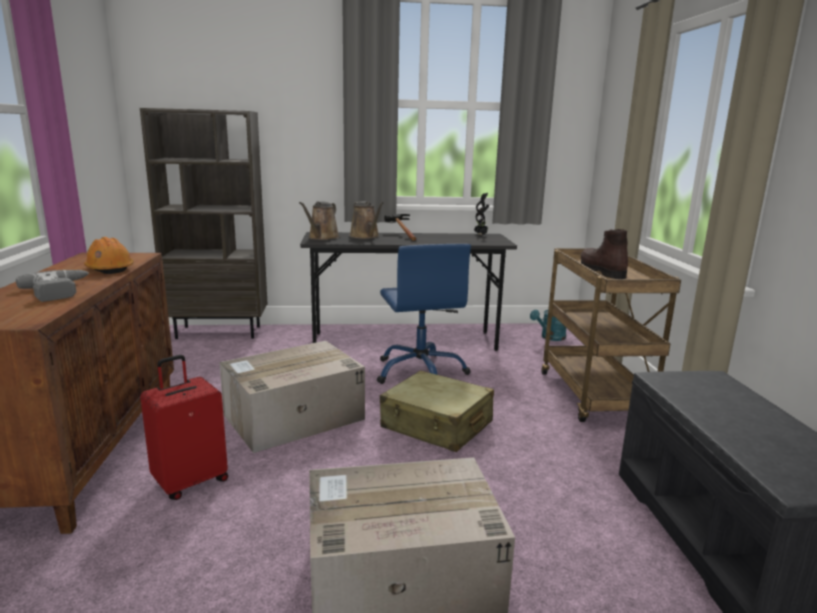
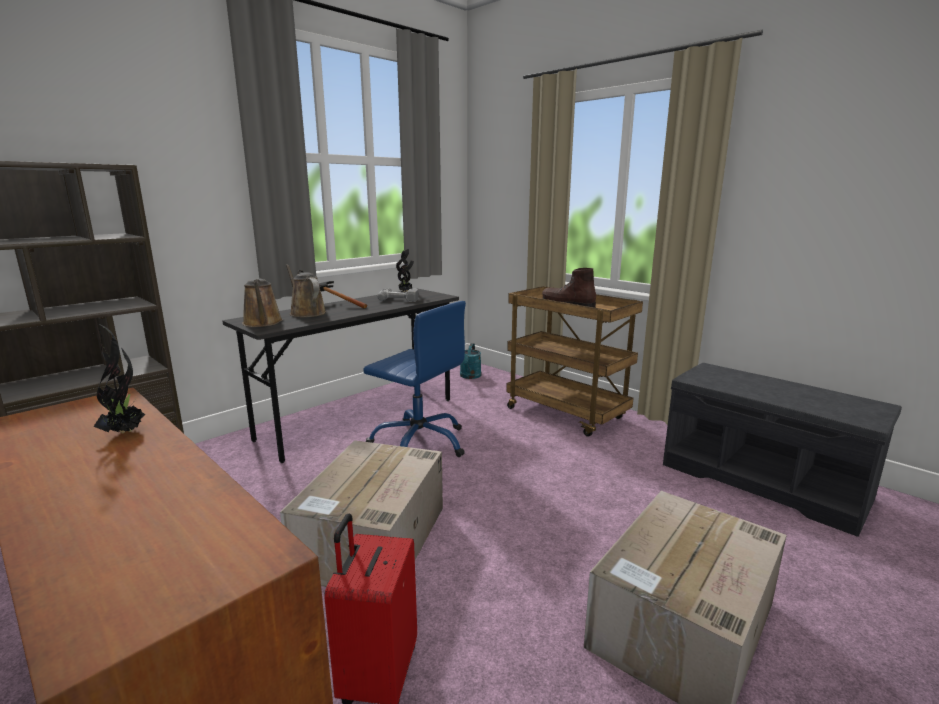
camera: 40 degrees left, 0 degrees up
power drill [16,270,89,302] -> power drill moved to [378,288,419,302]
orange hard hat [84,237,134,274] -> potted plant [93,325,145,434]
brown watering can [350,201,384,239] -> brown watering can turned 150 degrees counterclockwise [286,264,326,317]
beige suitcase [380,370,494,452] -> none

